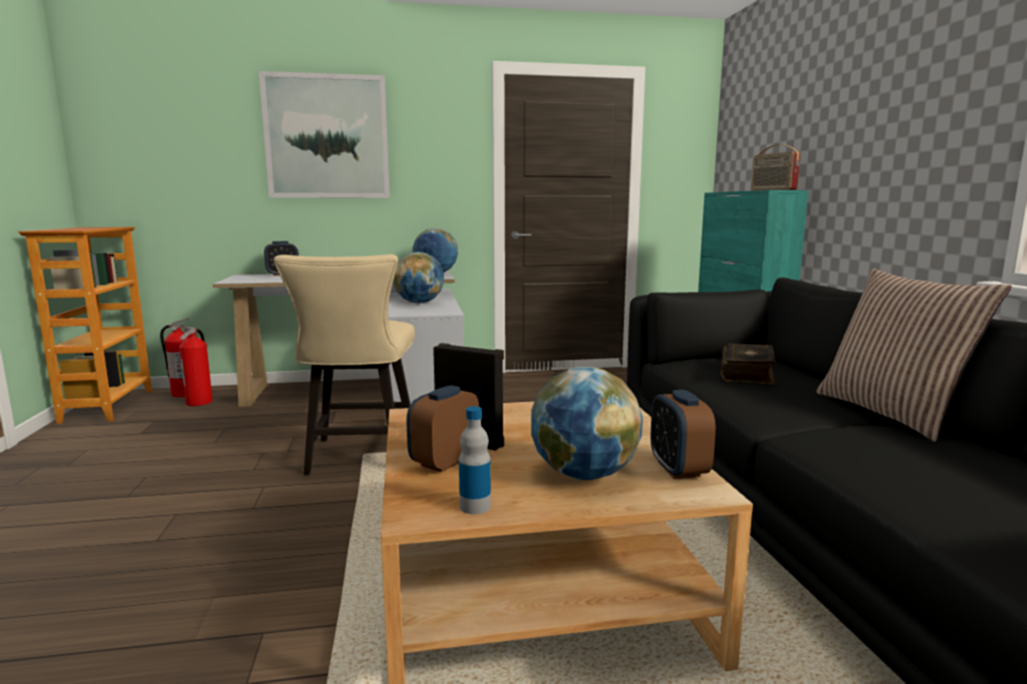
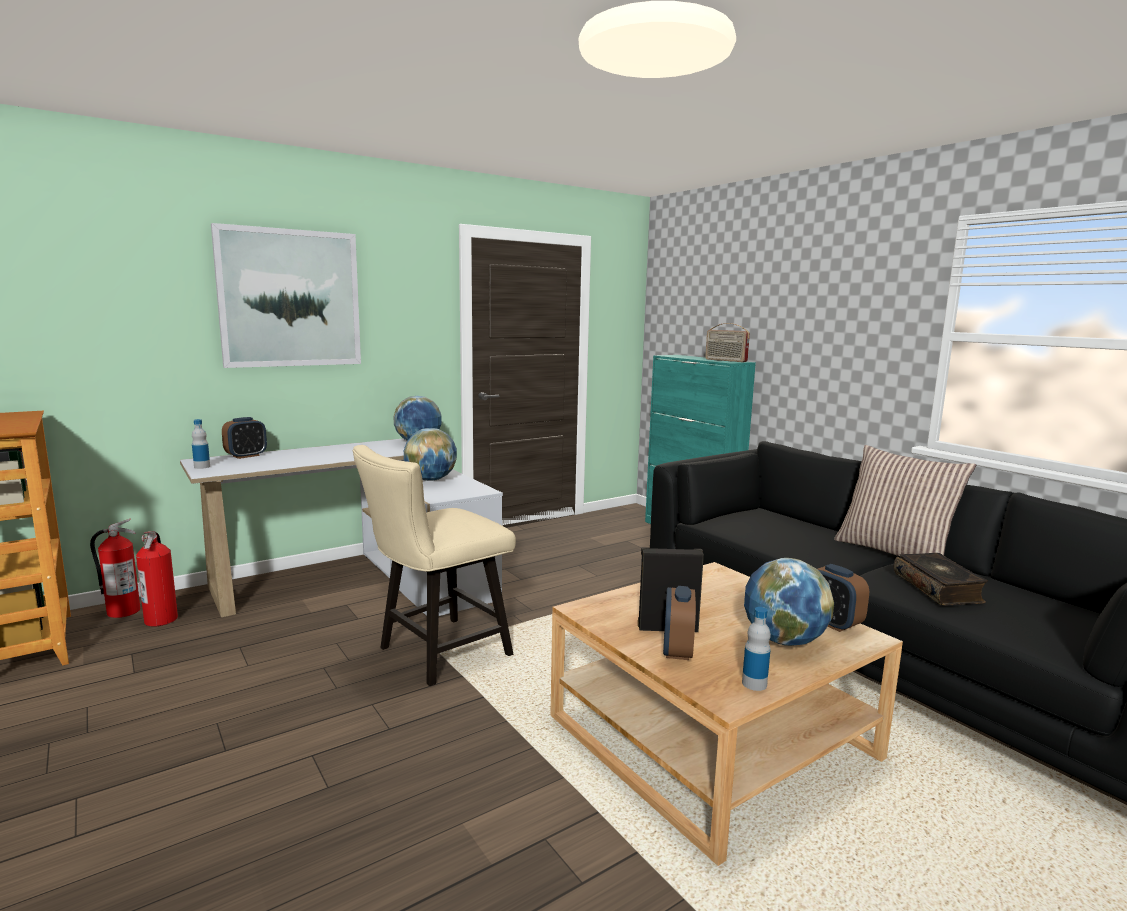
camera: 25 degrees left, 0 degrees up
beige chair [274,254,415,475] -> beige chair turned 75 degrees clockwise [352,445,516,686]
book [720,343,776,385] -> book moved to [894,553,988,606]
none -> bottle [192,419,210,469]

